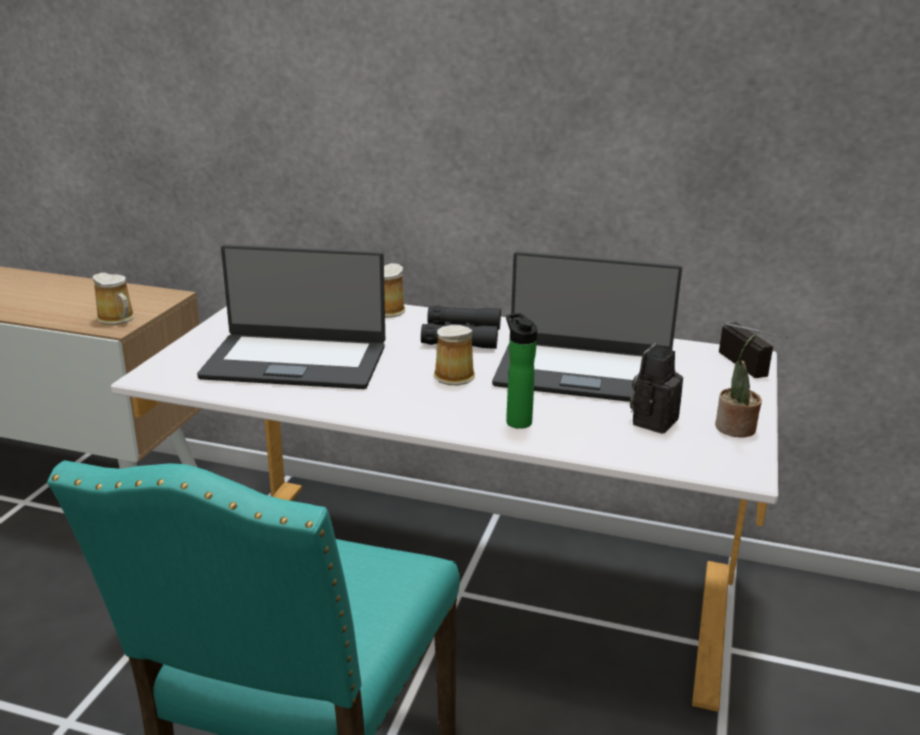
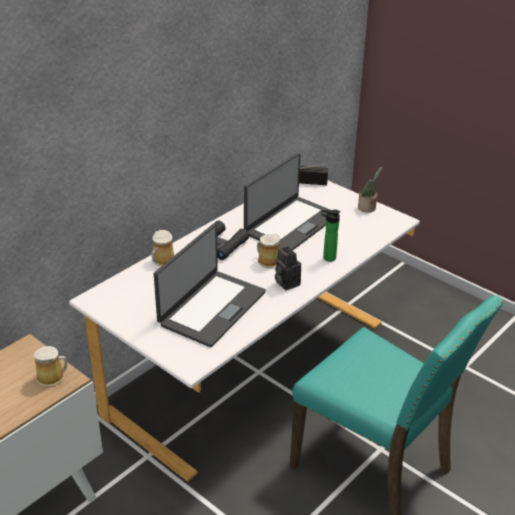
camera: 65 degrees left, 10 degrees up
camera [630,343,683,434] -> camera moved to [275,246,301,290]

